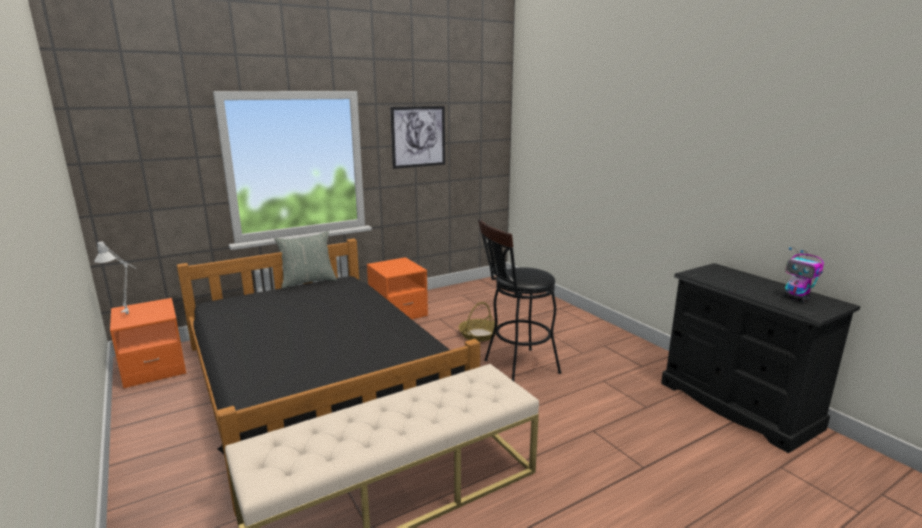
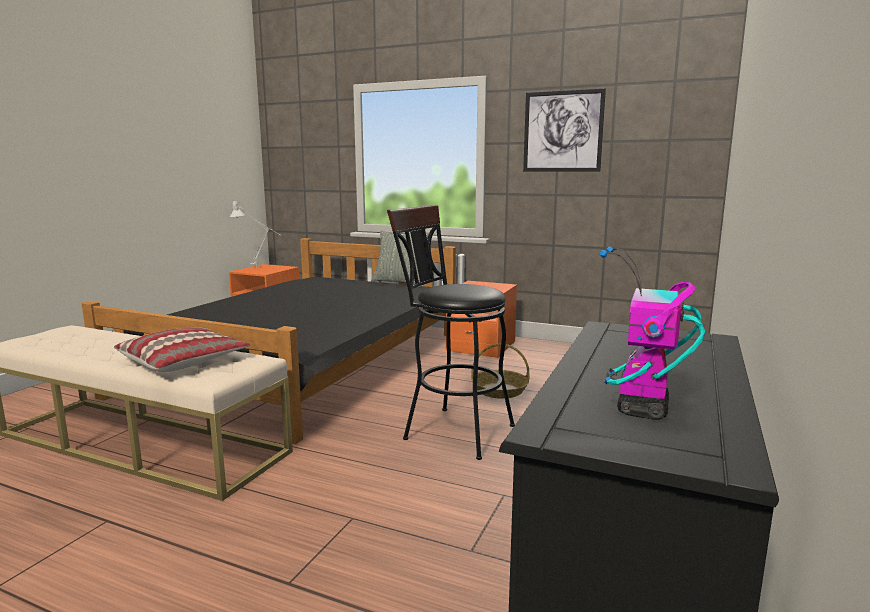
camera: 55 degrees right, 5 degrees down
none -> pillow [114,327,250,372]

